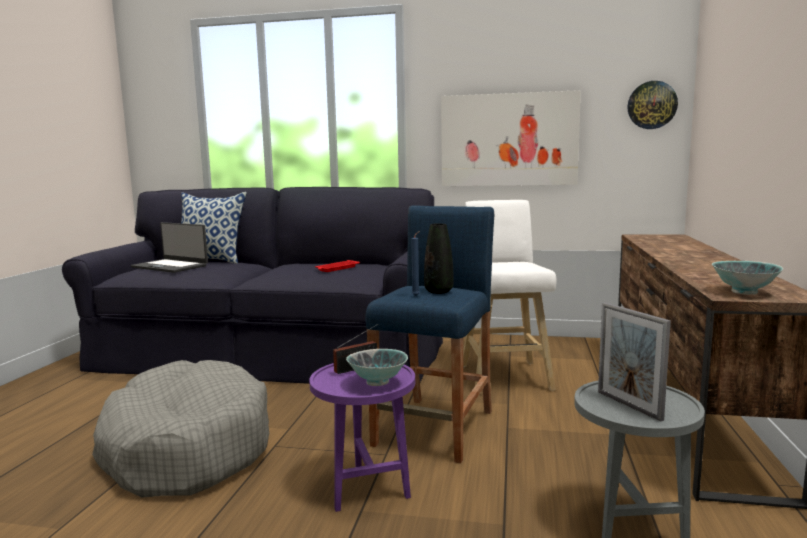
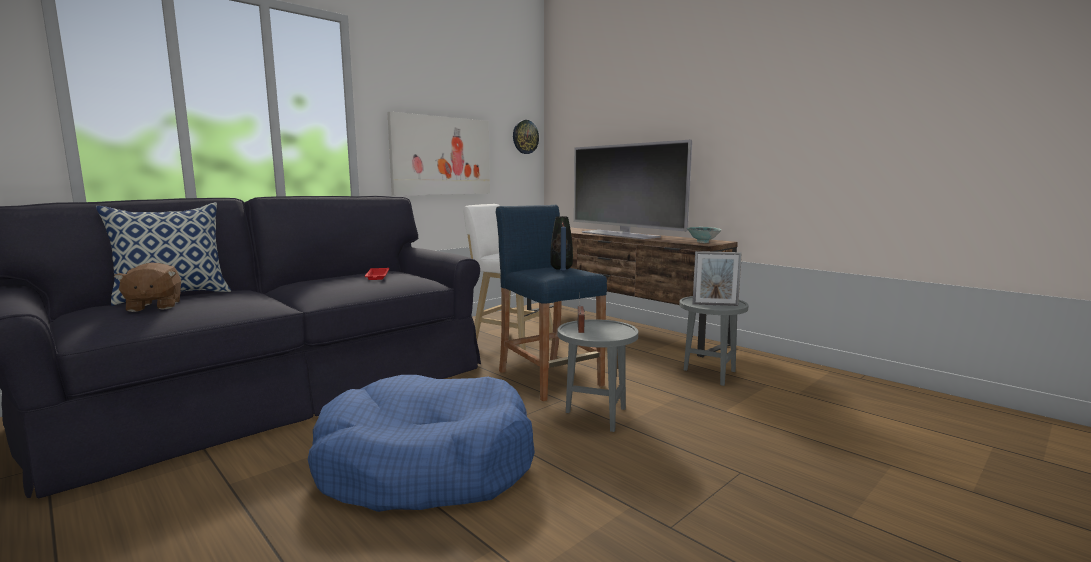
camera: 55 degrees left, 0 degrees up
grey dog bed [92,360,269,498] -> blue dog bed [308,375,535,512]
laptop [131,222,208,273] -> brown plush toy [114,262,181,312]
purple side table [309,363,415,512] -> grey side table [558,319,638,432]
bowl [346,349,408,386] -> none
none -> television [574,140,692,239]

